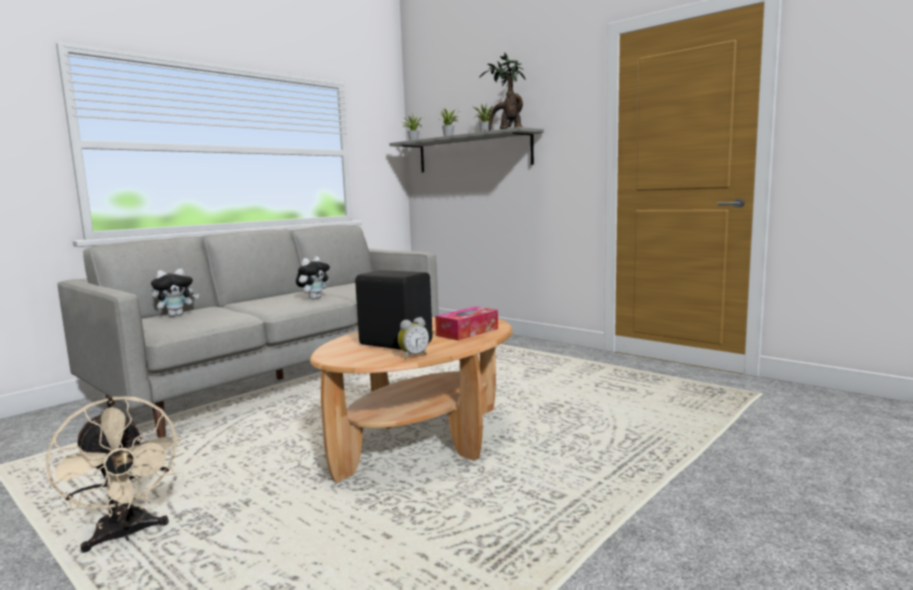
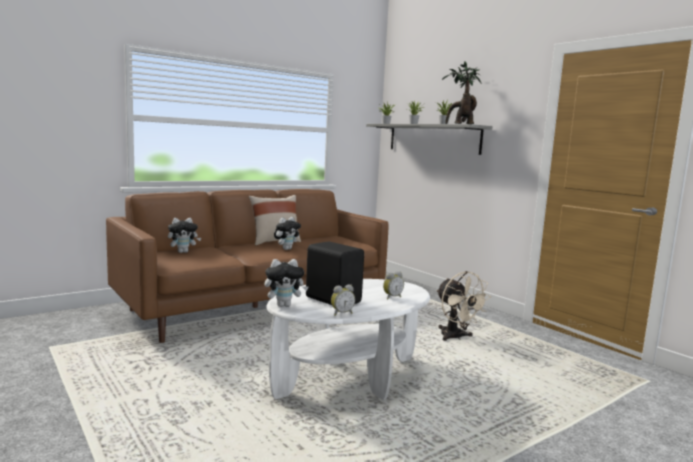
camera: 10 degrees right, 0 degrees up
beige fan [46,396,181,553] -> beige fan moved to [436,271,491,341]
grey sofa [57,225,439,438] -> brown sofa [106,189,389,343]
brown coffee table [310,317,513,483] -> white coffee table [267,279,430,400]
tissue box [435,307,498,341] -> alarm clock [383,271,404,299]
none -> beige pillow [249,195,301,245]
none -> plush toy [264,259,309,307]

